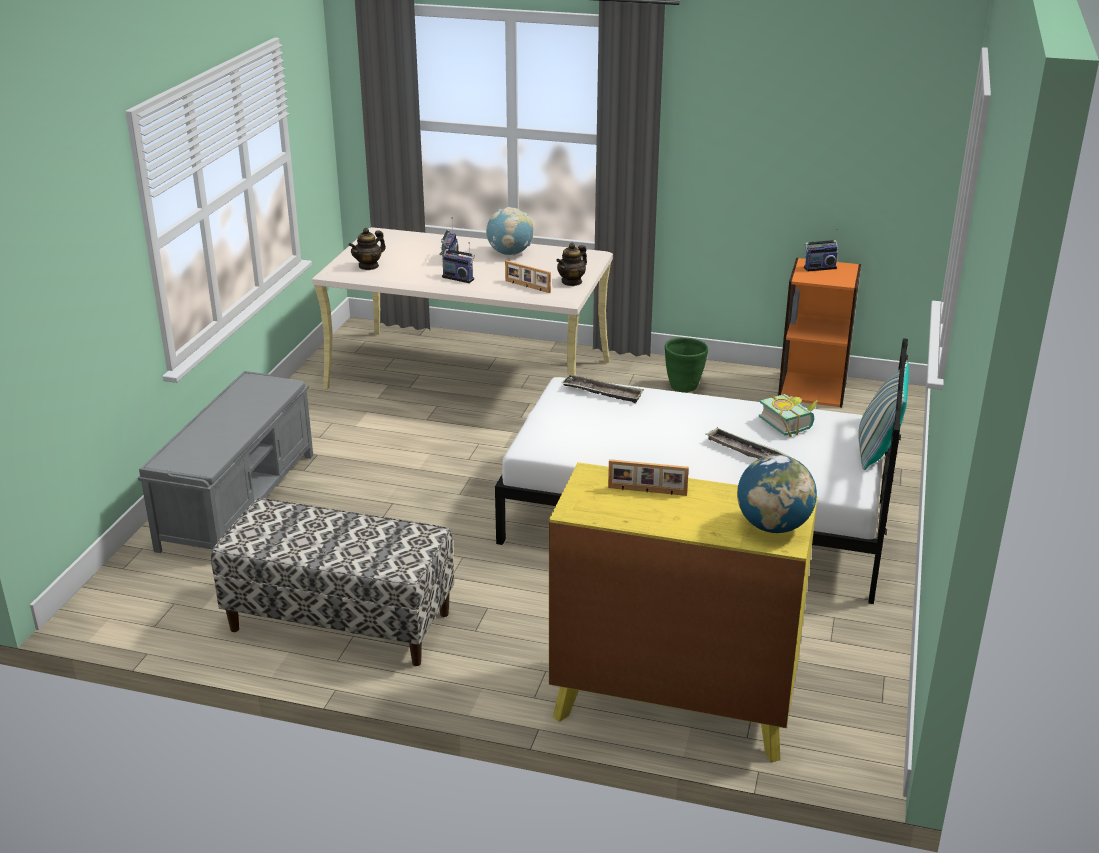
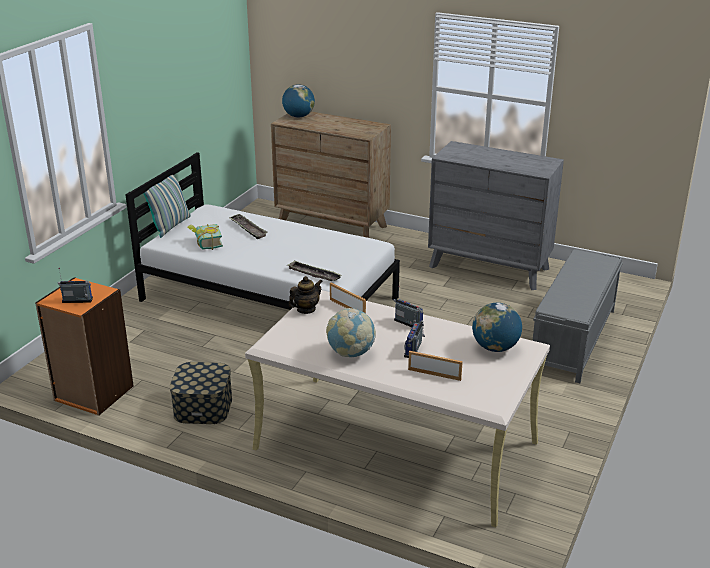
camera: 170 degrees left, 0 degrees up
bench [211,498,454,666] -> grey dresser [428,141,564,290]
teapot [349,228,386,270] -> globe [472,303,522,352]
yellow dresser [549,462,818,762] -> brown dresser [271,112,391,238]
picture frame [608,459,689,496] -> picture frame moved to [408,351,463,381]
green planter [665,337,708,393] -> storage box [170,362,232,424]

